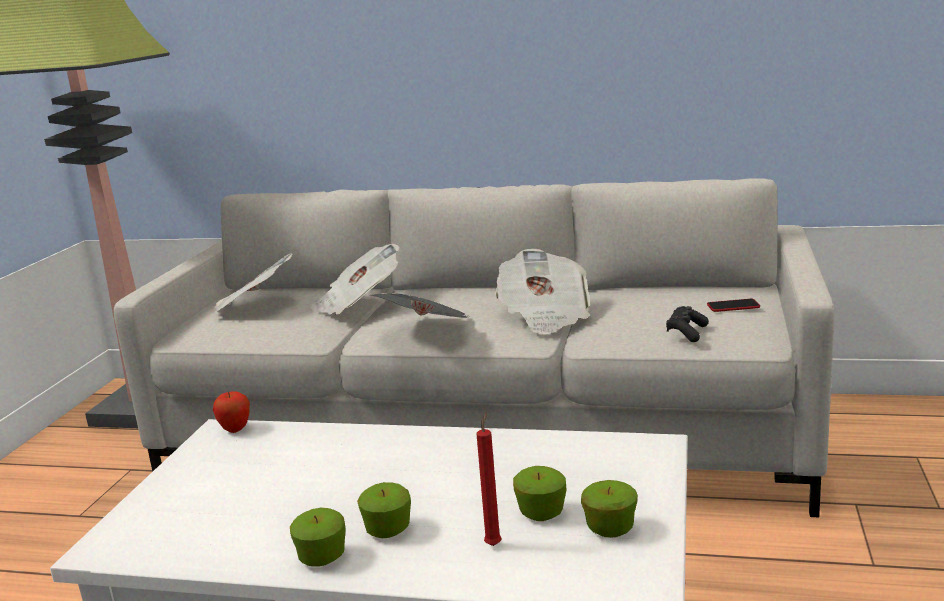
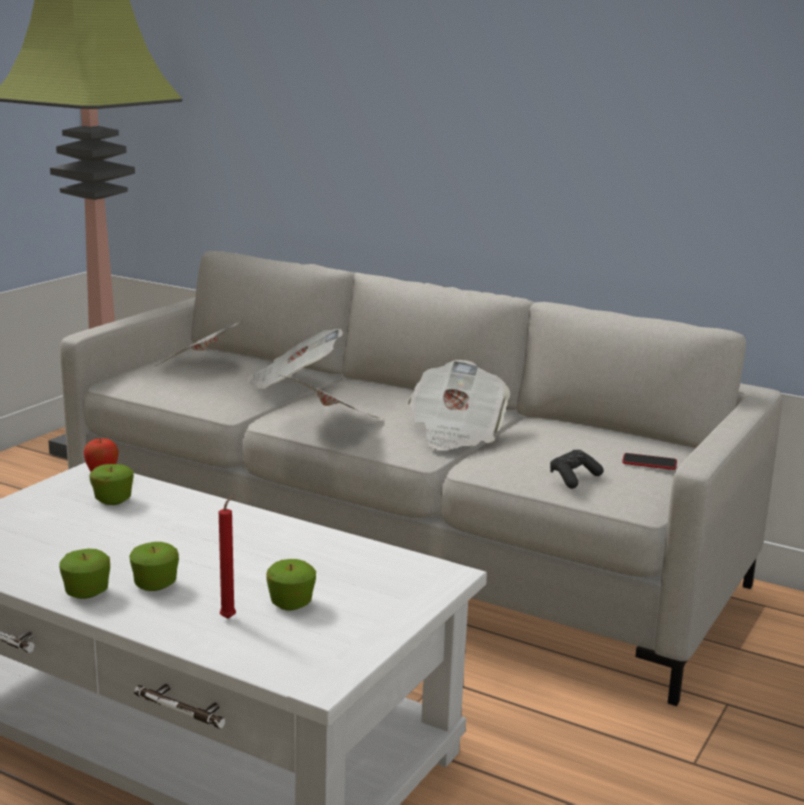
camera: 15 degrees right, 0 degrees up
apple [581,480,638,538] -> apple moved to [89,464,134,505]

